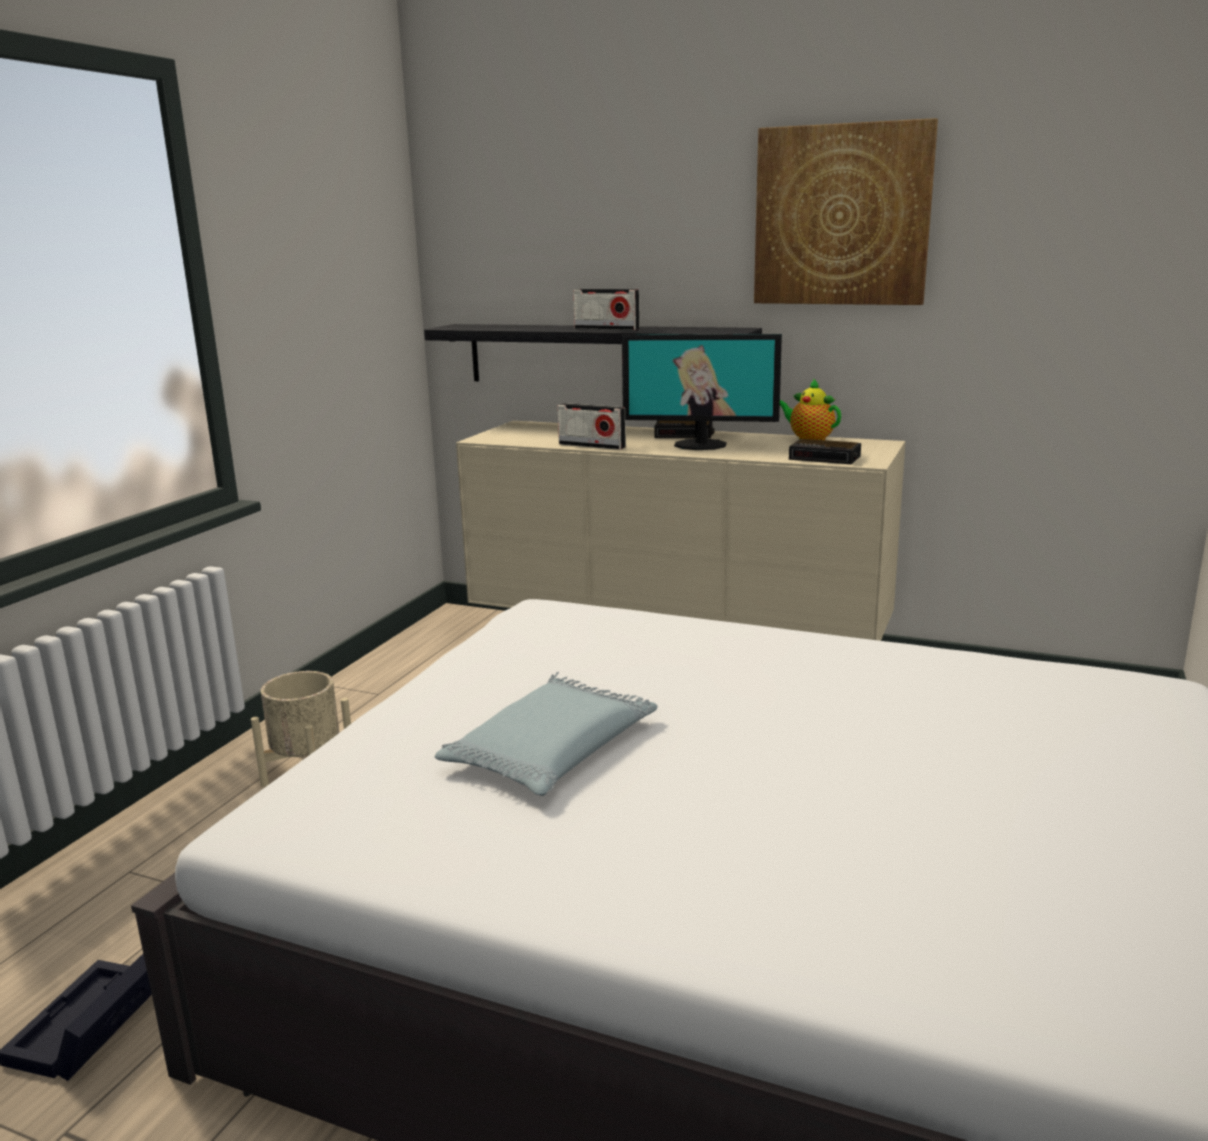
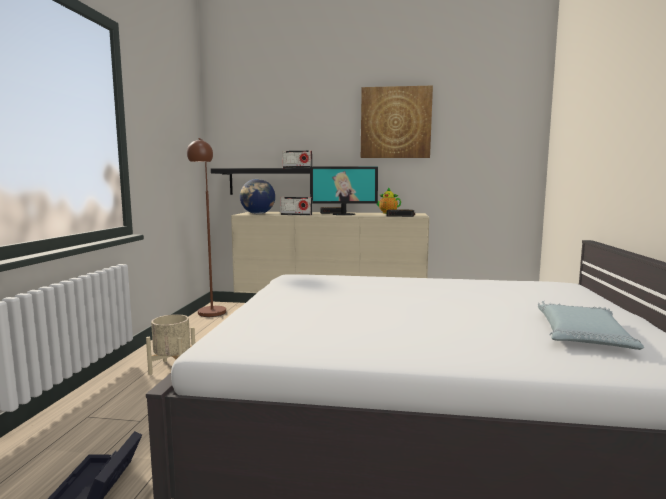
camera: 15 degrees left, 10 degrees down
blue pillow [435,672,658,796] -> blue pillow moved to [538,301,644,350]
none -> brown floor lamp [187,138,226,317]
none -> globe [240,179,275,214]

